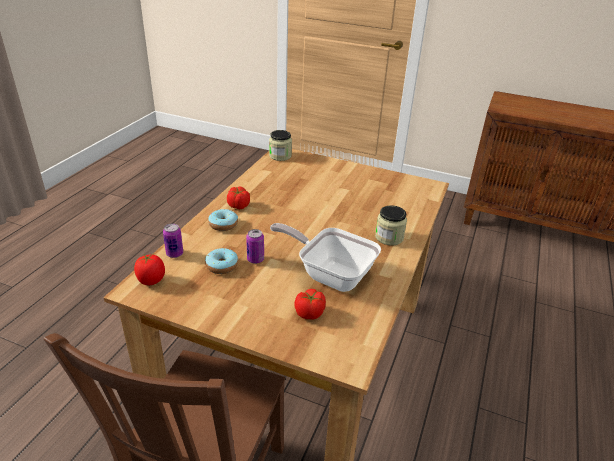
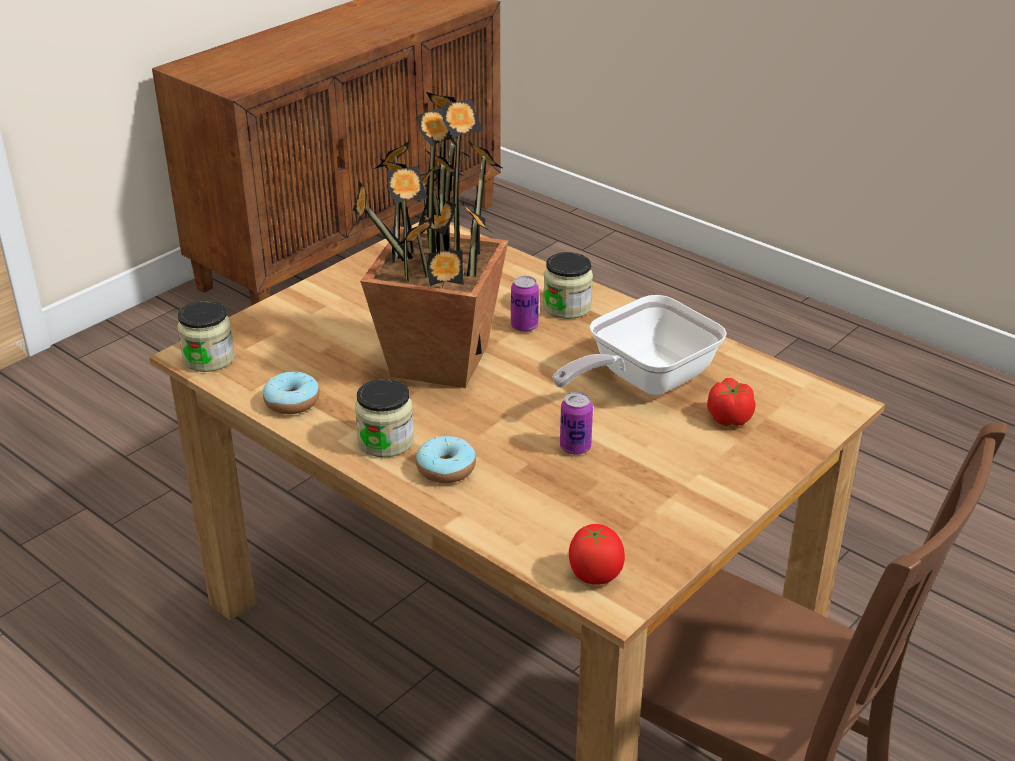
camera: 70 degrees left, 0 degrees up
can [163,223,183,258] -> can moved to [511,276,539,332]
donut [205,248,238,274] -> donut moved to [263,372,320,414]
tomato [227,186,250,209] -> jar [355,379,414,458]
none -> potted plant [353,92,508,388]

